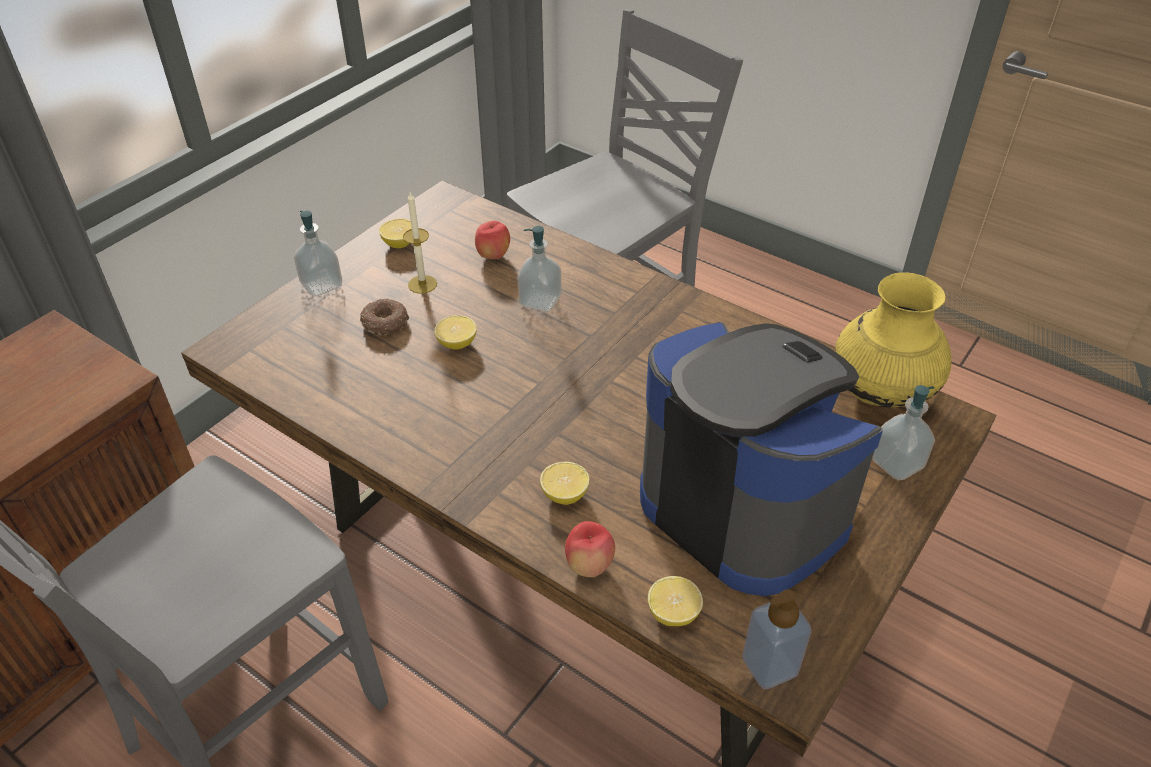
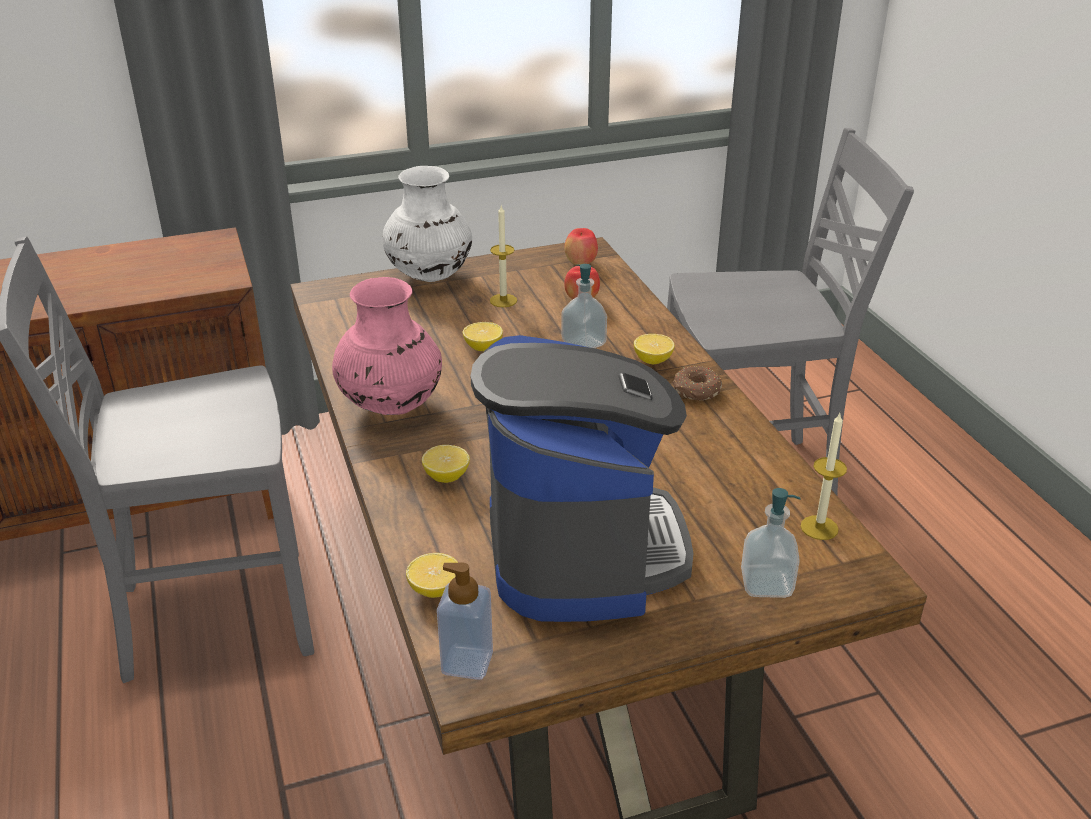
camera: 35 degrees right, 10 degrees down
soap dispenser [294,210,342,296] -> white vase [383,166,472,282]
donut [360,298,409,335] -> donut moved to [672,366,722,400]
lemon [379,218,412,248] -> lemon moved to [634,334,675,364]
apple [565,521,615,577] -> apple moved to [564,228,598,265]
yellow vase [836,272,951,408] -> candle [800,413,847,540]
none -> pink vase [332,277,442,415]

